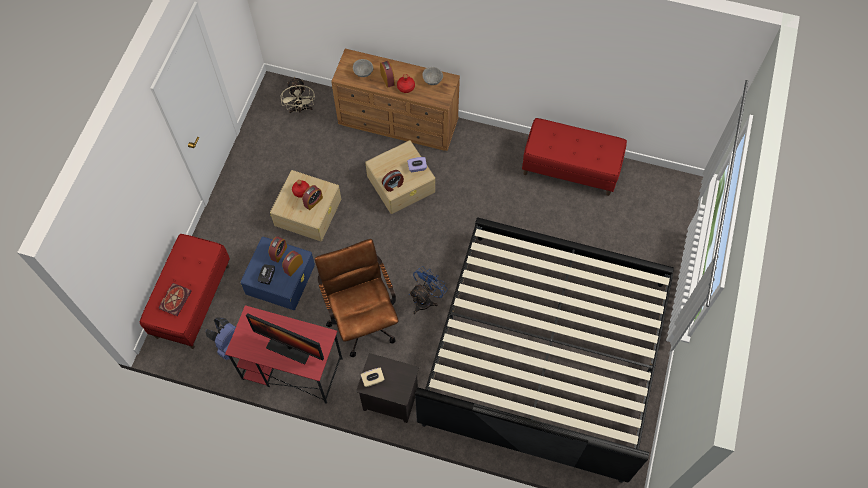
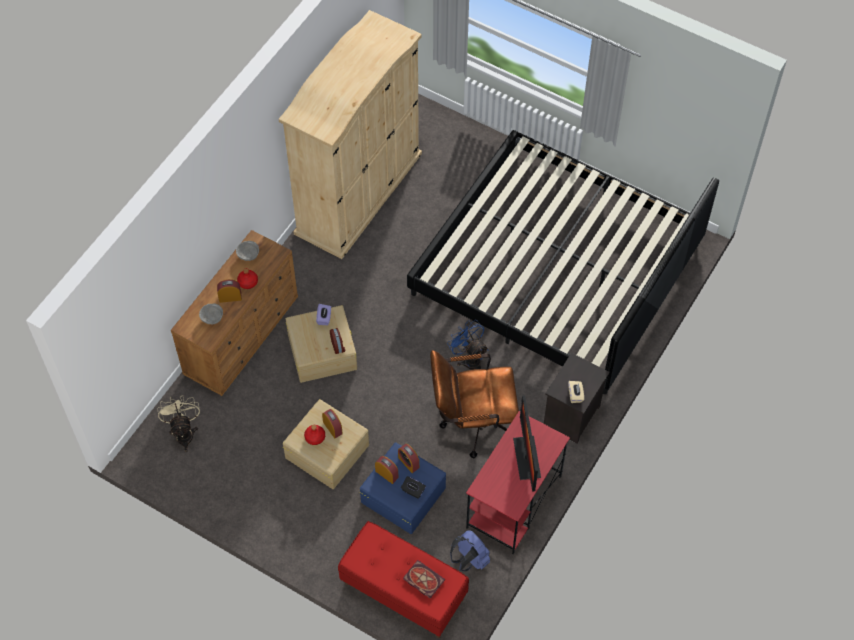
camera: 75 degrees left, 5 degrees down
monitor [246,313,324,364] -> monitor turned 135 degrees clockwise [513,395,541,492]
beige fan [281,77,315,113] -> beige fan turned 105 degrees counterclockwise [157,395,200,452]
red bench [522,118,627,196] -> beige wardrobe [278,10,422,259]

